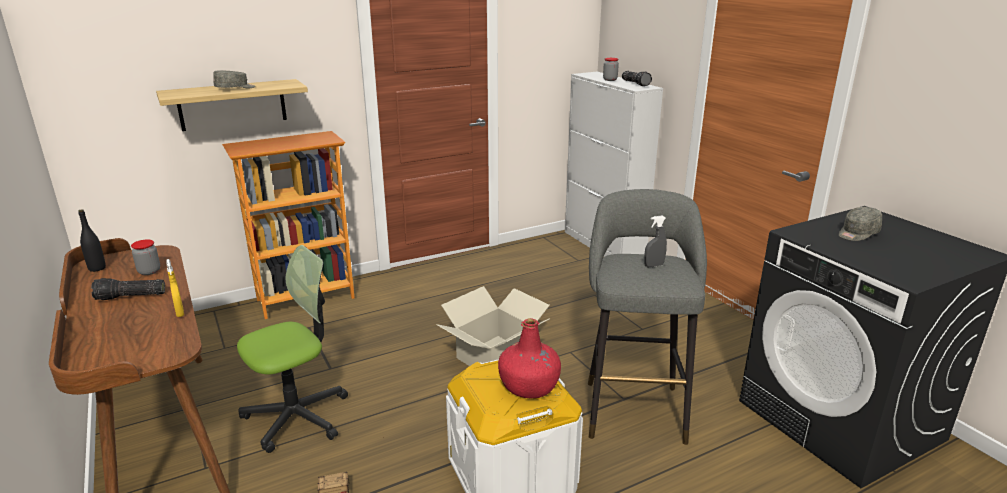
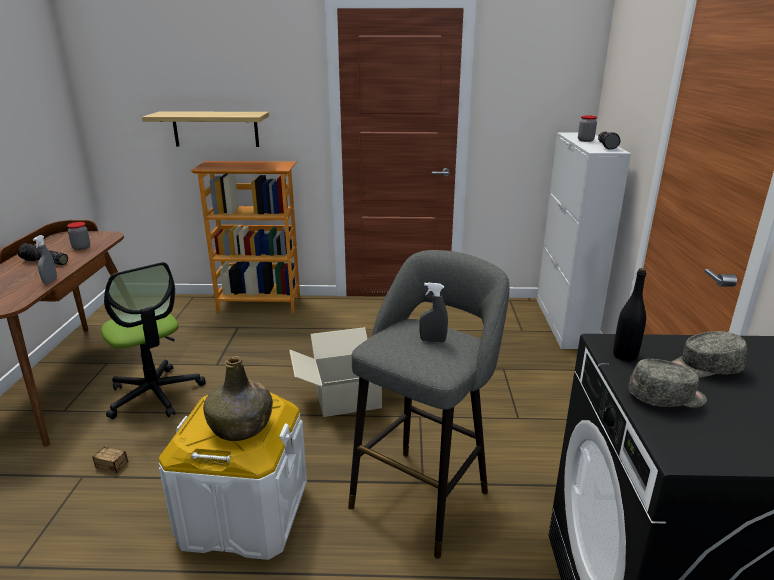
camera: 30 degrees right, 0 degrees up
black bottle [78,210,106,272] -> black bottle moved to [613,268,646,362]
yellow spray bottle [166,259,184,317] -> grey spray bottle [33,235,57,284]
grey cap [213,70,255,88] -> grey cap moved to [628,359,707,408]
office chair [237,245,348,453] -> office chair turned 60 degrees clockwise [101,262,206,419]
red bottle [498,318,561,398] -> green bottle [203,356,273,441]

